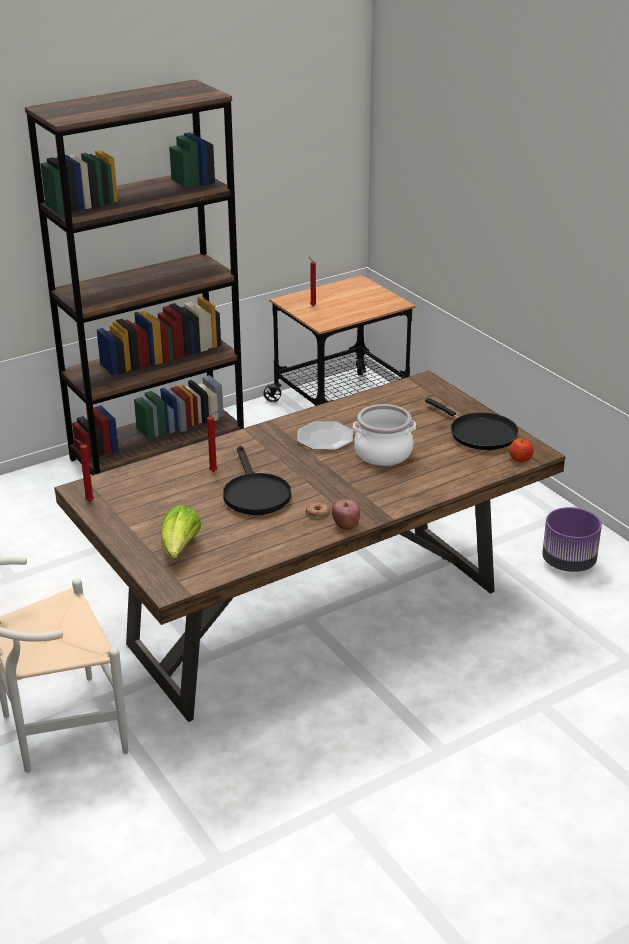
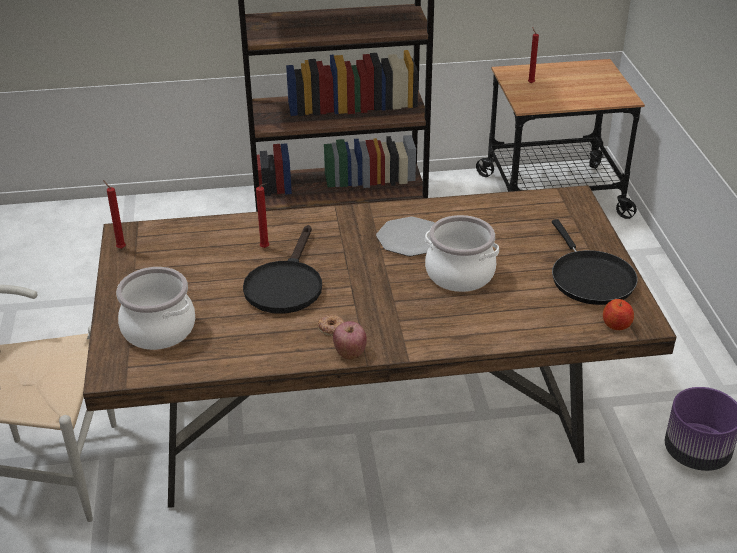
camera: 25 degrees right, 5 degrees up
lettuce [161,505,201,558] -> cooking pot [116,267,195,350]

